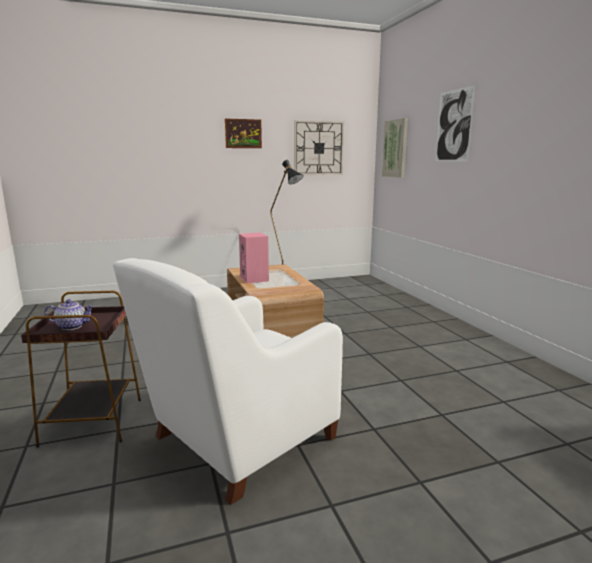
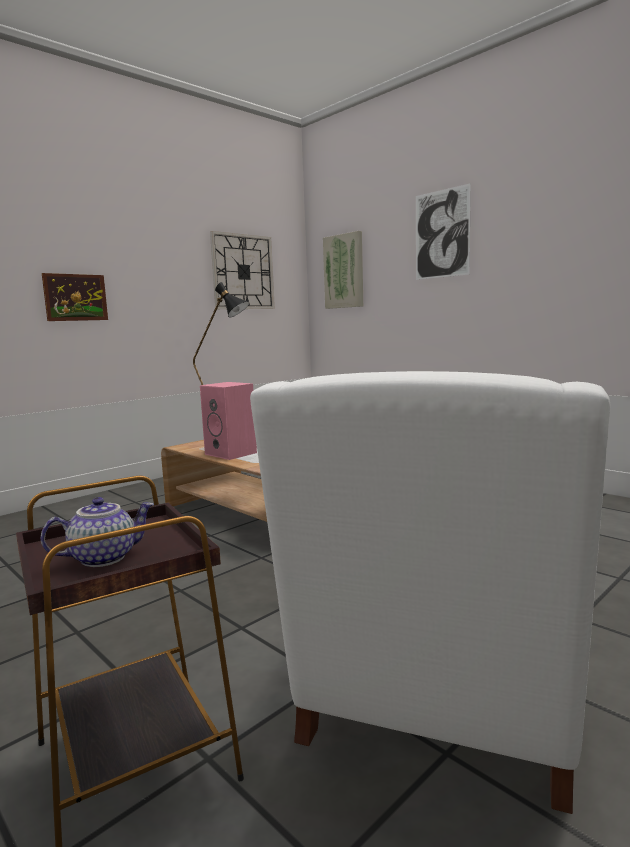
camera: 25 degrees left, 5 degrees down
picture [225,118,262,148] -> picture moved to [42,273,108,321]

